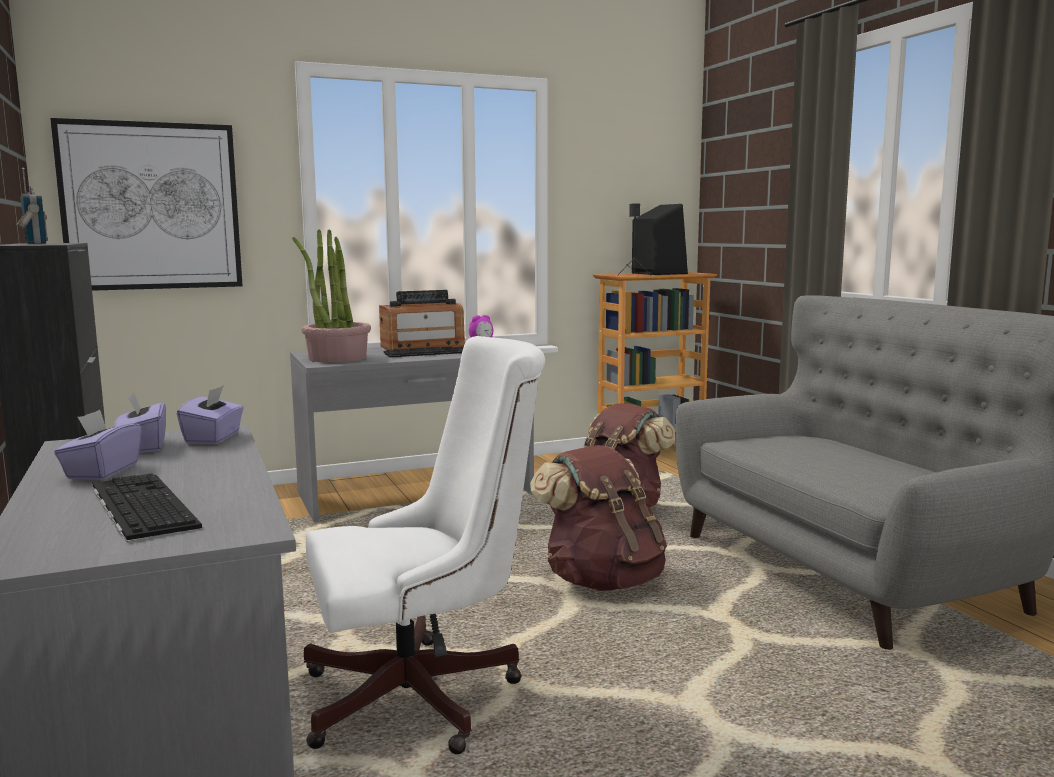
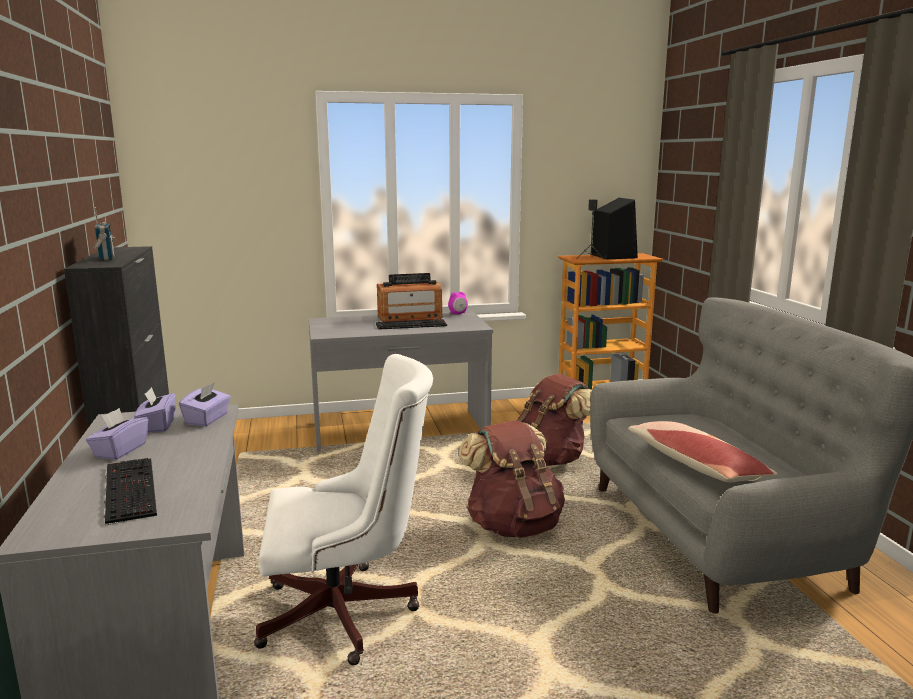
camera: 10 degrees right, 5 degrees up
picture [50,118,243,291] -> none
potted plant [292,229,371,363] -> none
none -> pillow [628,421,778,482]

